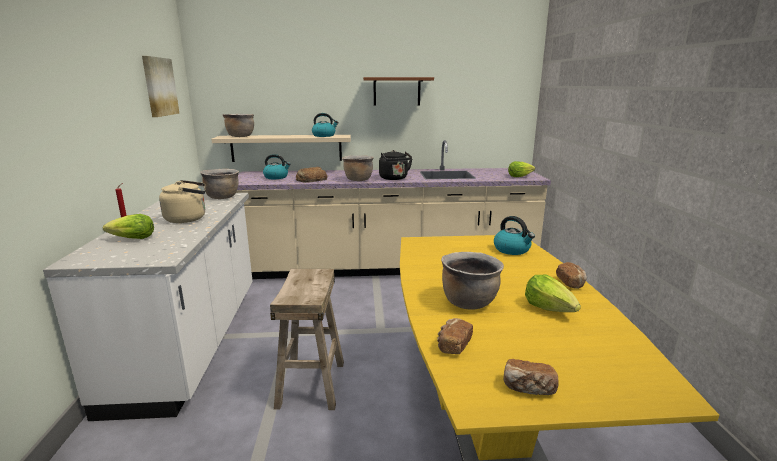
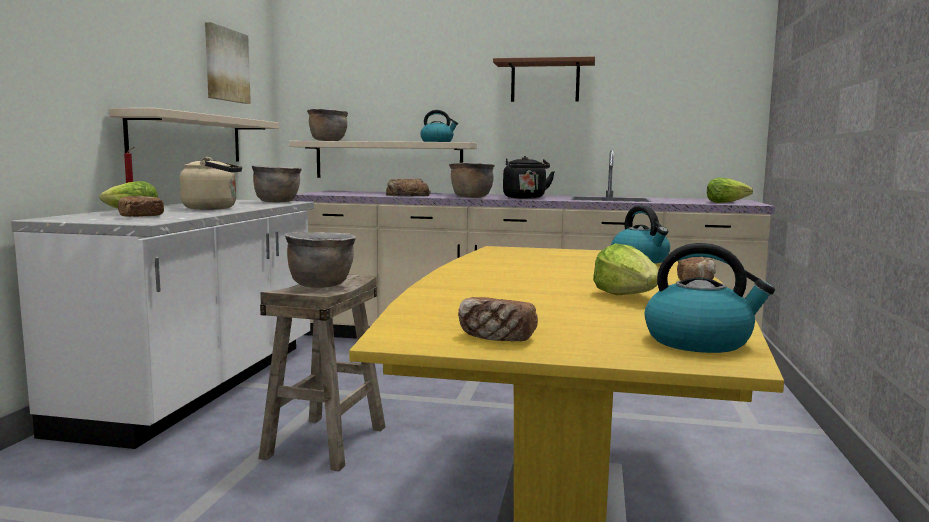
camera: 15 degrees right, 10 degrees down
kettle [263,154,291,179] -> kettle moved to [645,243,775,353]
bread [437,318,473,354] -> bread moved to [118,196,164,217]
brown cooking pot [441,252,504,310] -> brown cooking pot moved to [285,232,356,288]
none -> beige shelf [109,108,279,162]

